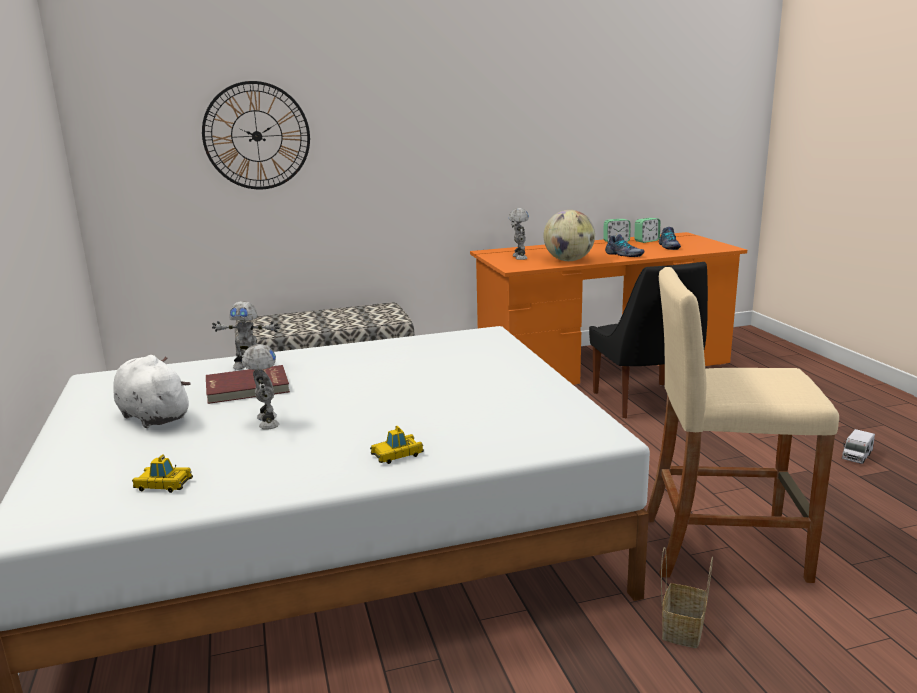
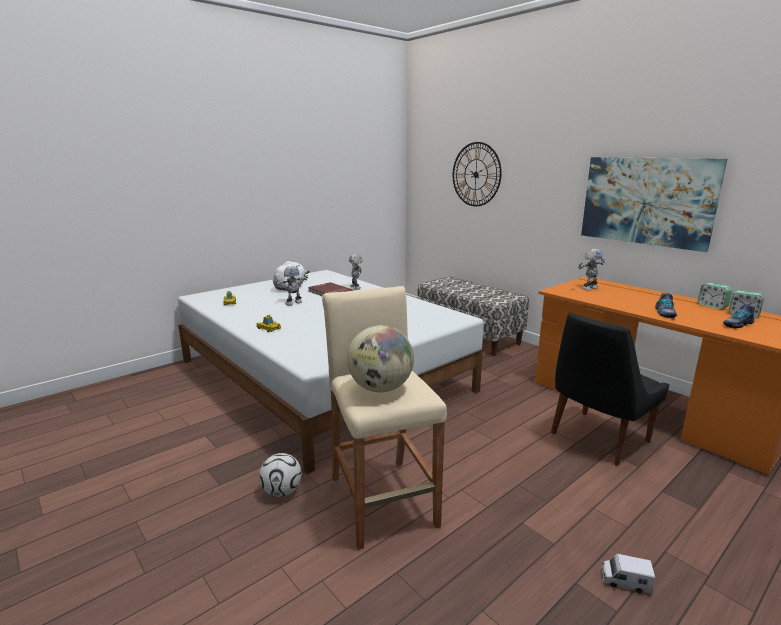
camera: 65 degrees right, 0 degrees up
globe [544,210,595,261] -> globe moved to [347,325,414,392]
basket [661,547,713,648] -> football [259,453,302,497]
none -> picture [581,157,727,252]

